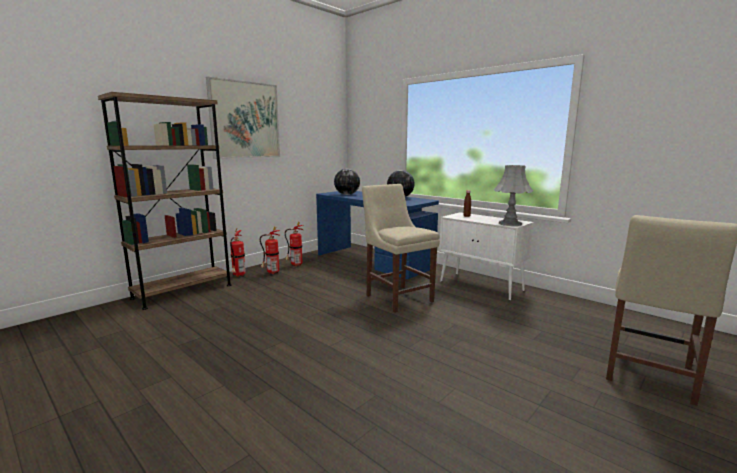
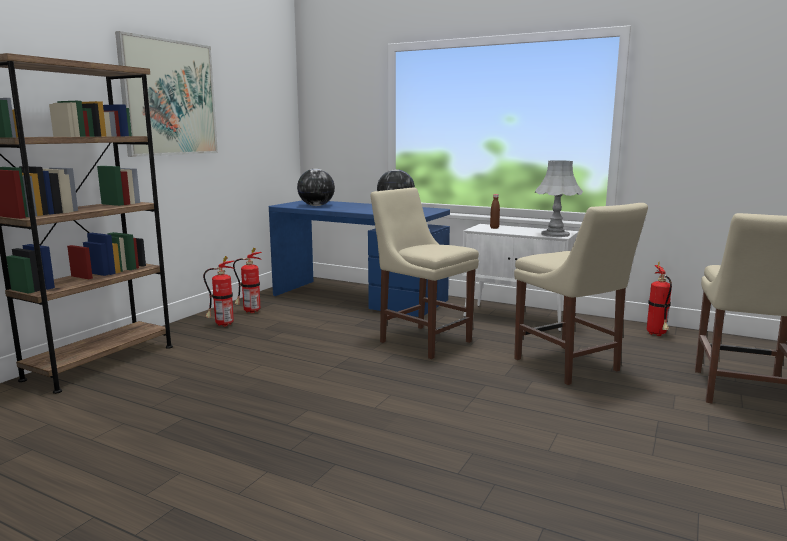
camera: 15 degrees left, 0 degrees up
fire extinguisher [230,228,246,277] -> fire extinguisher moved to [647,262,672,336]
none -> beige chair [514,203,648,385]

